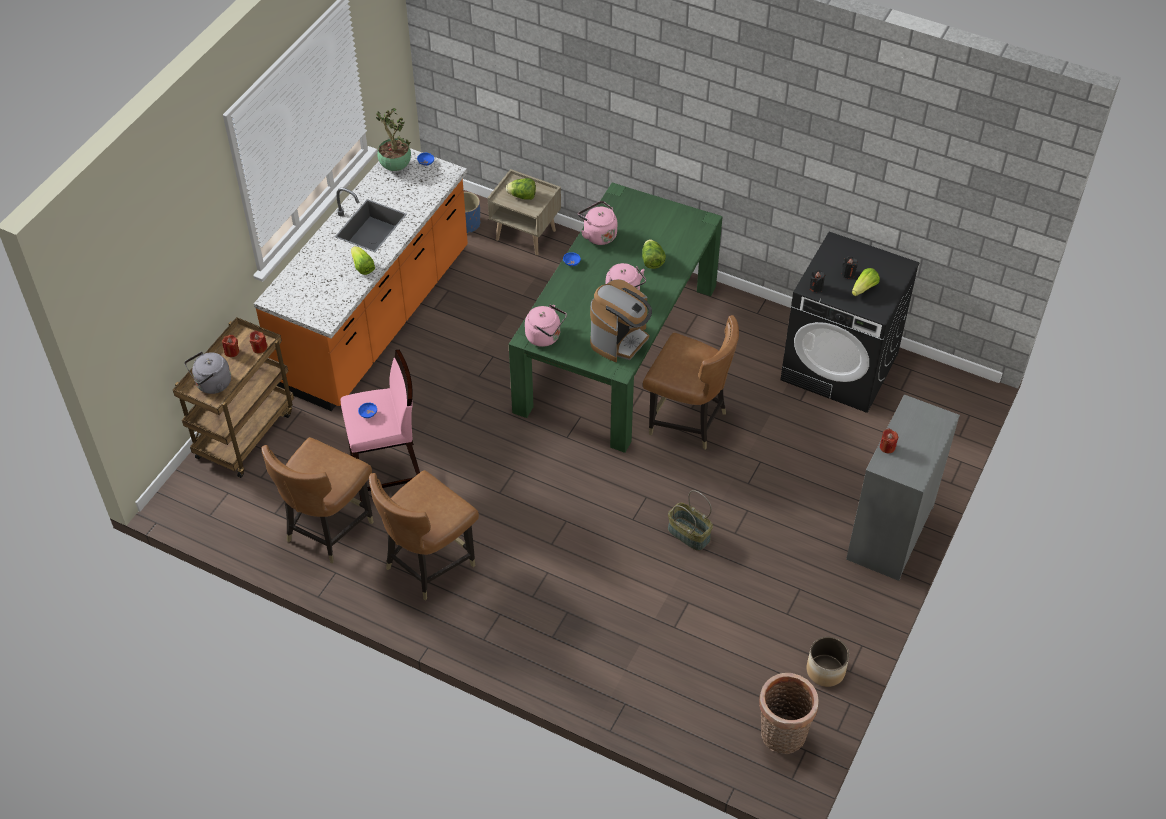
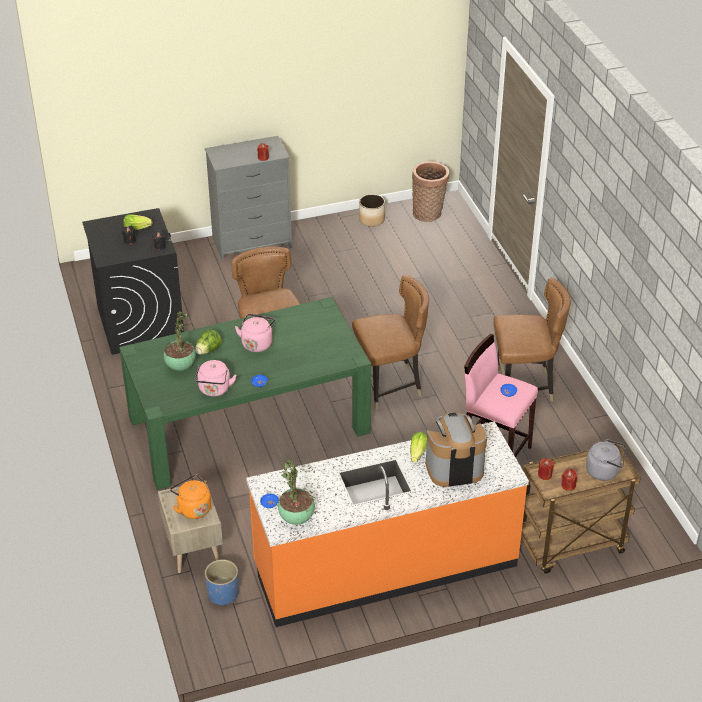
camera: 135 degrees left, 10 degrees down
brown chair [261,437,374,563] -> brown chair moved to [352,274,429,409]
lettuce [506,178,536,200] -> orange kettle [170,474,211,519]
pink kettle [525,305,567,347] -> none
coffee machine [590,279,652,362] -> coffee machine moved to [425,413,487,487]
basket [668,490,713,551] -> none
none -> potted plant [163,311,196,371]

